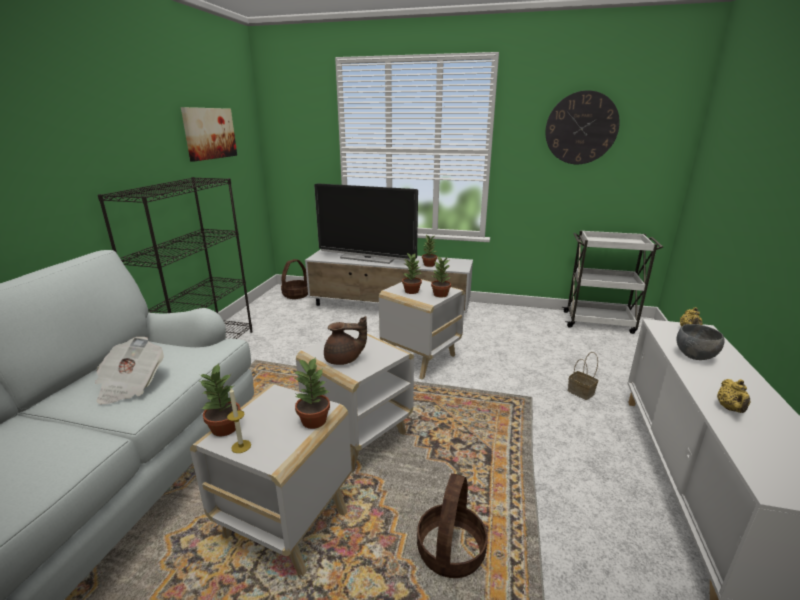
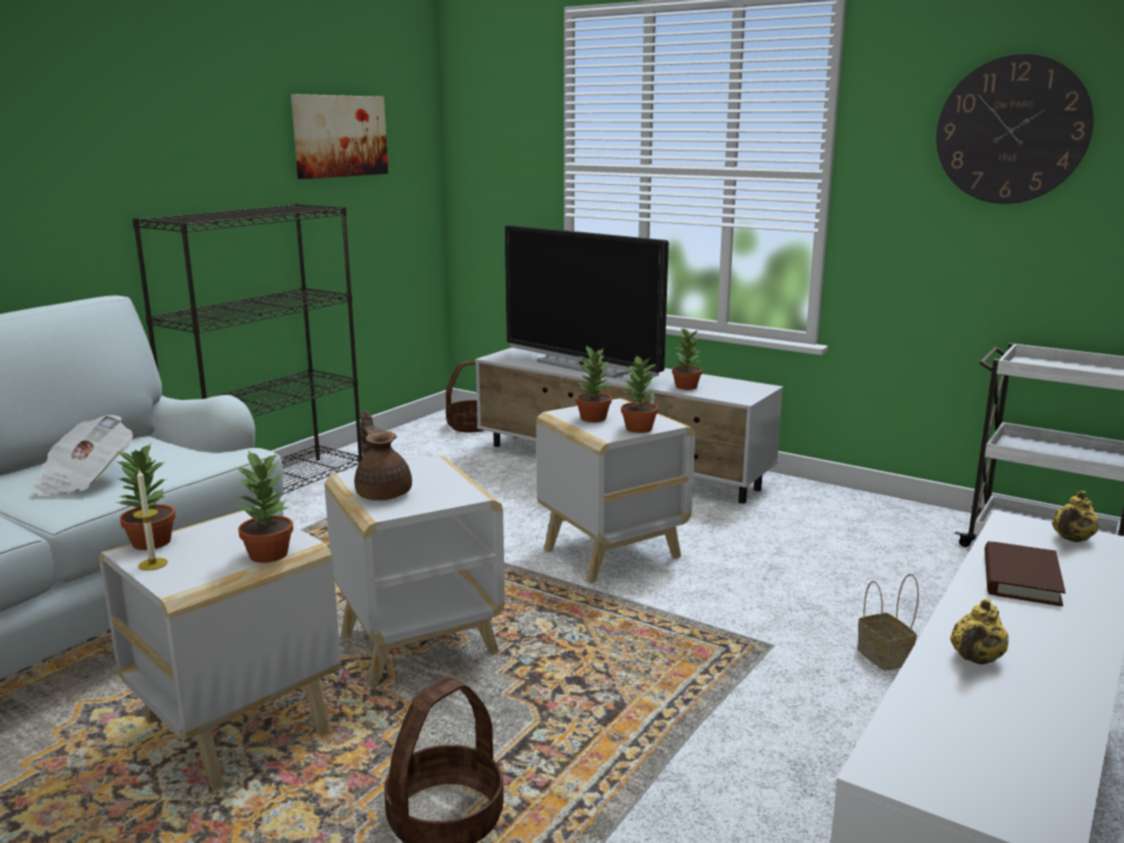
camera: 20 degrees right, 5 degrees down
brown teapot [324,316,367,365] -> brown teapot turned 135 degrees counterclockwise [354,411,412,500]
grey bowl [677,324,725,360] -> brown book [985,541,1066,606]

